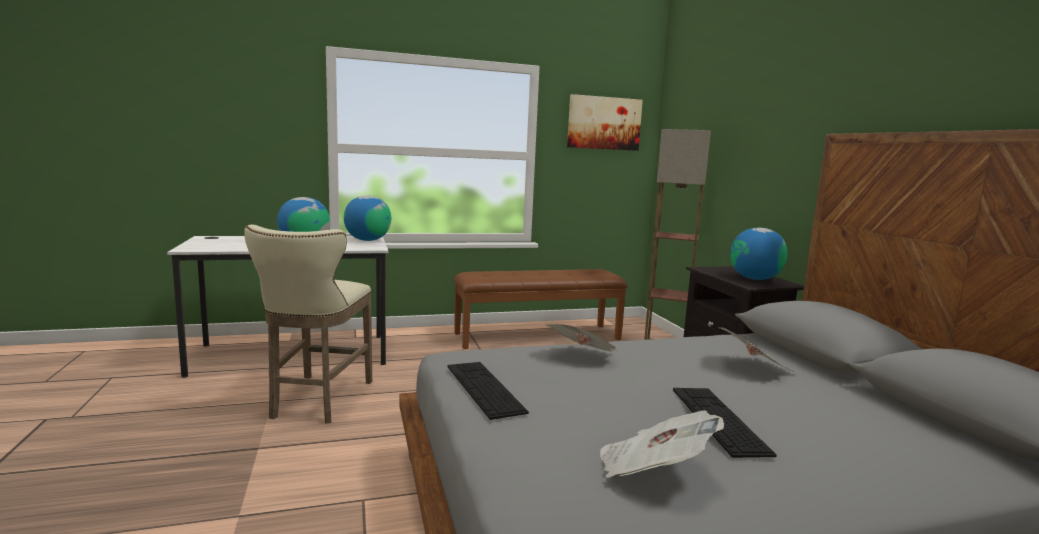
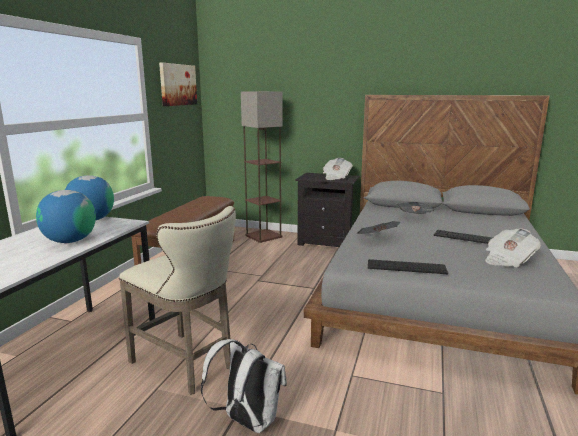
camera: 55 degrees left, 5 degrees up
globe [730,228,787,280] -> newspaper [323,158,353,180]
none -> white backpack [201,339,287,433]

